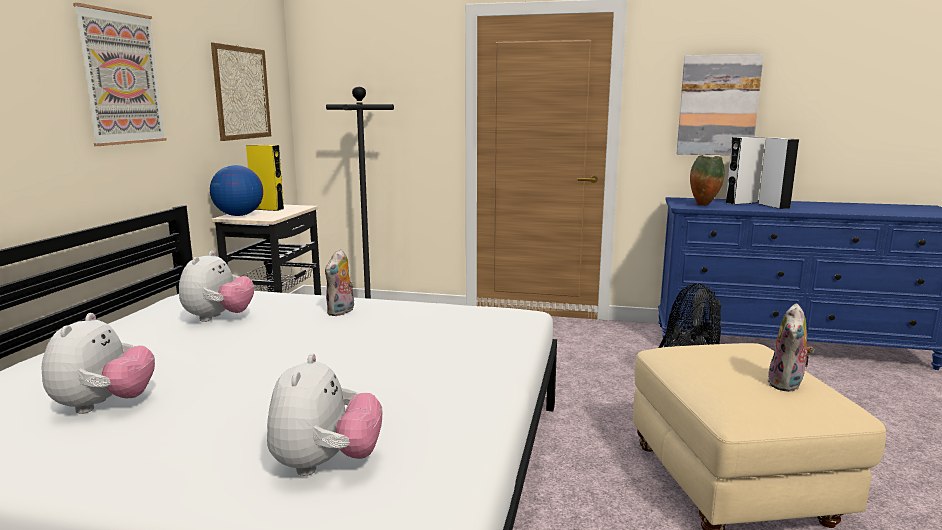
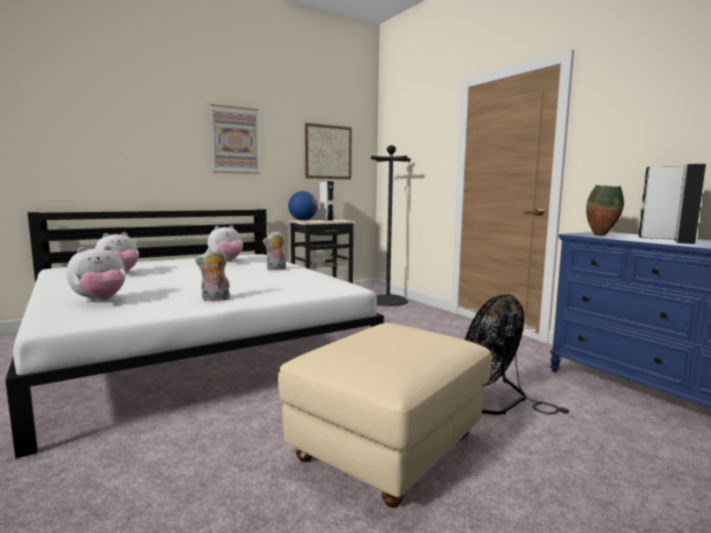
camera: 45 degrees right, 5 degrees down
yellow speaker [246,145,284,211] -> white speaker [320,181,334,221]
picture [677,54,764,155] -> none
plush toy [767,303,815,392] -> plush toy moved to [195,247,230,301]

